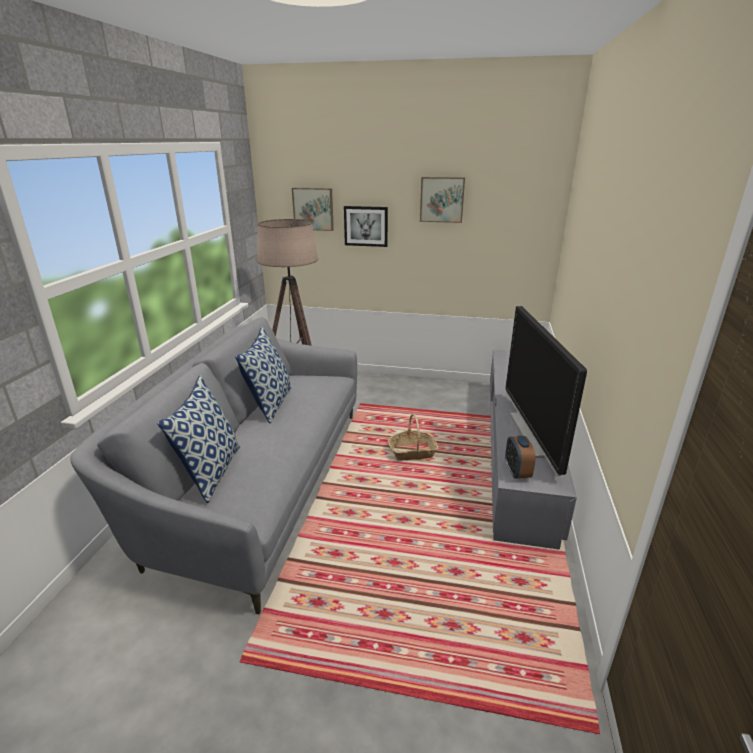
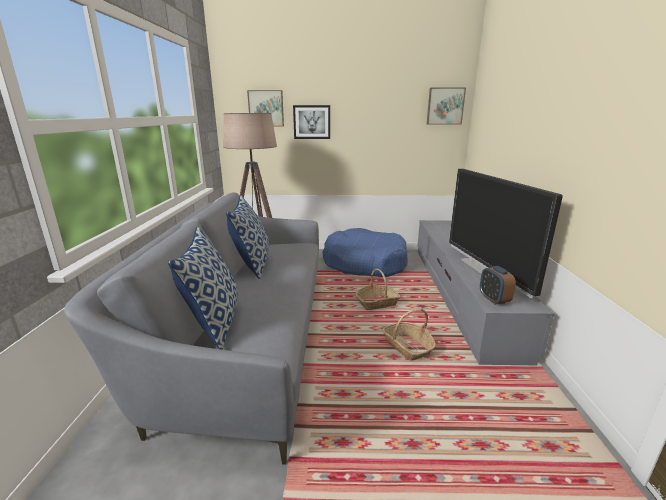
camera: 10 degrees left, 5 degrees down
picture [420,177,465,223] -> picture moved to [427,88,466,125]
none -> blue dog bed [322,228,408,277]
none -> basket [382,309,436,361]

